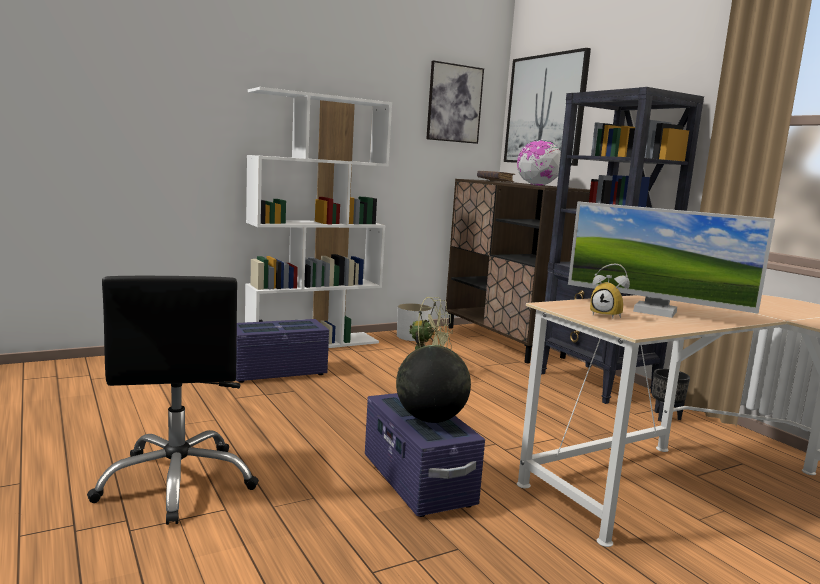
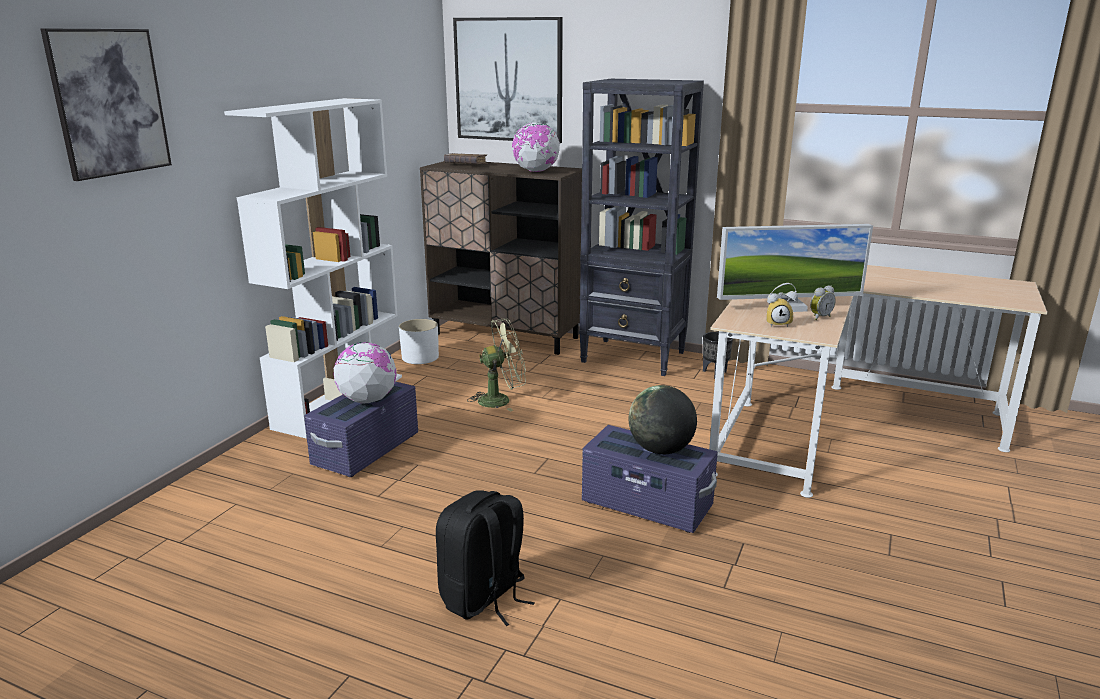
camera: 35 degrees left, 10 degrees up
black office chair [87,276,259,525] -> black backpack [436,490,535,626]
picture [426,60,484,144] -> picture moved to [40,29,172,181]
none -> globe [333,342,397,404]
none -> alarm clock [810,286,836,320]

